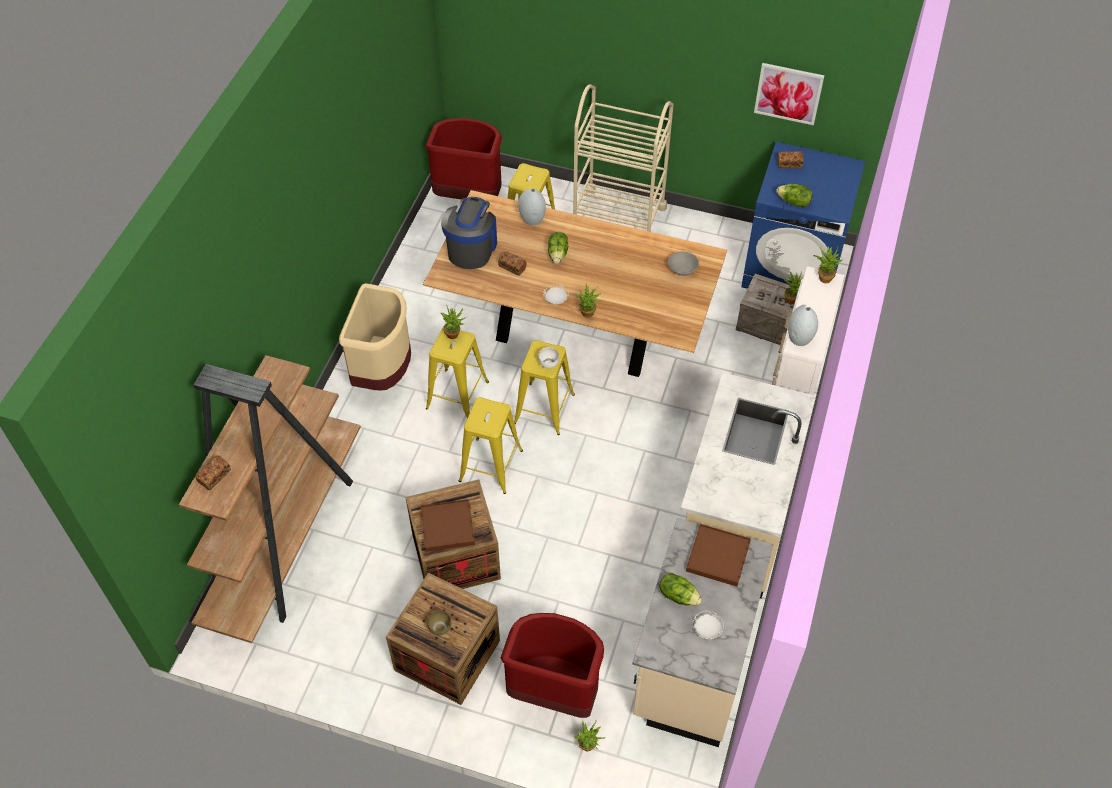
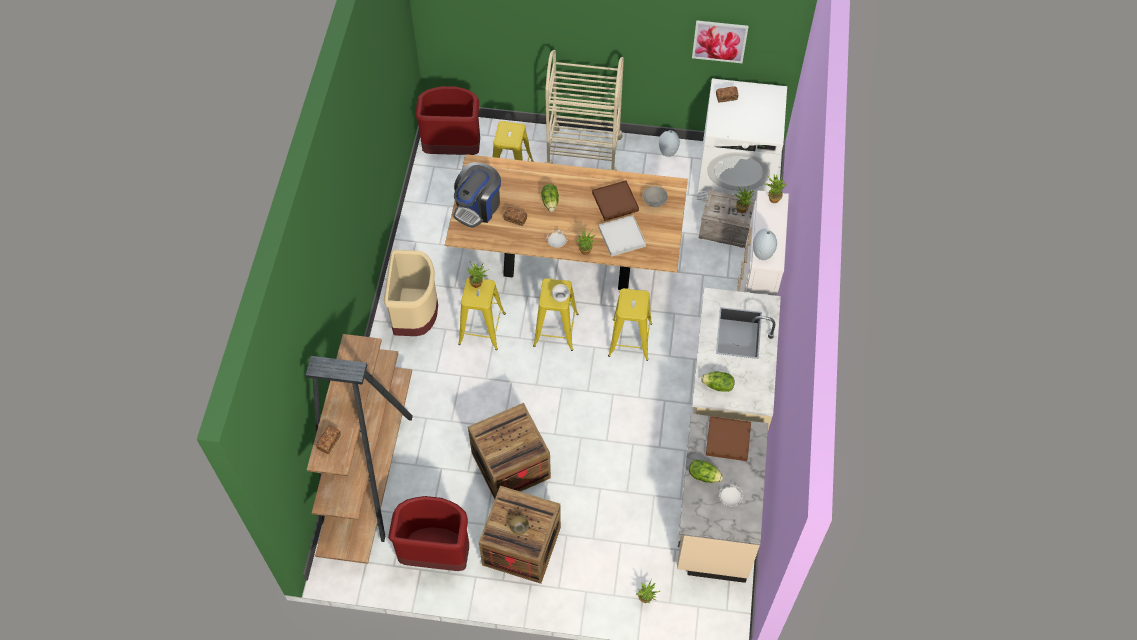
camera: 10 degrees left, 5 degrees up
brown tray [420,499,475,552] -> brown tray moved to [592,181,639,221]
coffee machine [441,197,497,269] -> coffee machine turned 150 degrees counterclockwise [454,162,501,228]
yellow stool [459,397,523,494] -> yellow stool moved to [608,288,652,361]
red trash can [501,613,604,718] -> red trash can moved to [388,496,469,571]
grey vase [518,188,546,225] -> grey vase moved to [659,130,680,157]
blue washing machine [741,142,865,289] -> white washing machine [697,78,787,201]
lettuce [776,184,813,207] -> lettuce moved to [701,371,735,392]
none -> white tray [599,215,646,257]

